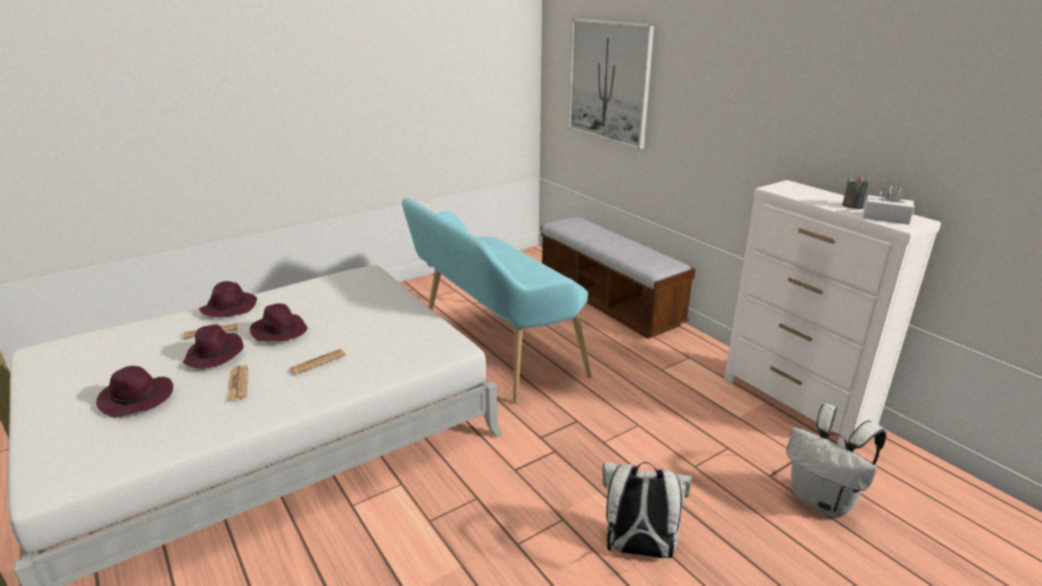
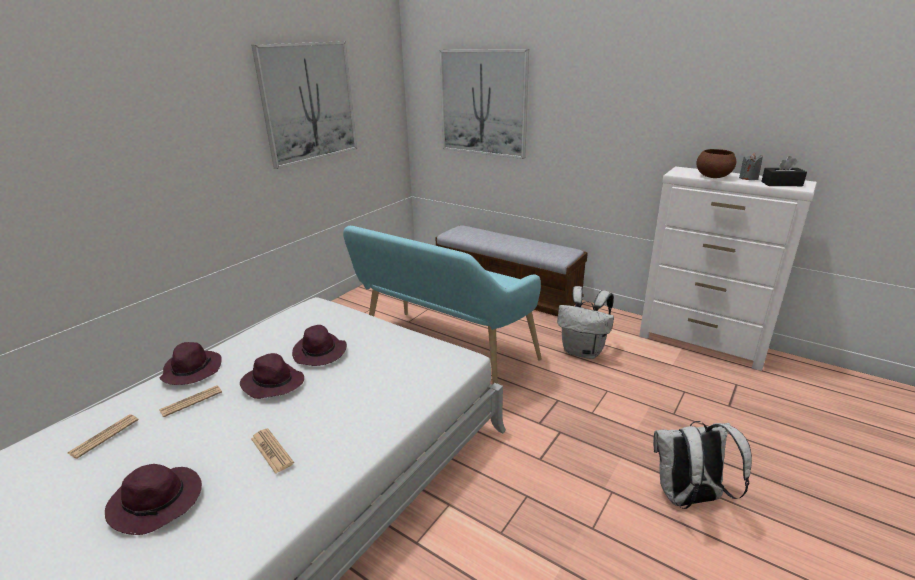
camera: 20 degrees left, 0 degrees up
purple hat [183,324,244,369] -> purple hat moved to [292,325,347,366]
newspaper [289,349,346,375] -> newspaper moved to [67,414,139,459]
white backpack [786,404,886,518] -> white backpack moved to [557,286,614,359]
white tissue box [863,184,914,225] -> black tissue box [761,156,807,186]
none -> picture [251,41,357,169]
none -> brown bowl [696,149,736,178]

